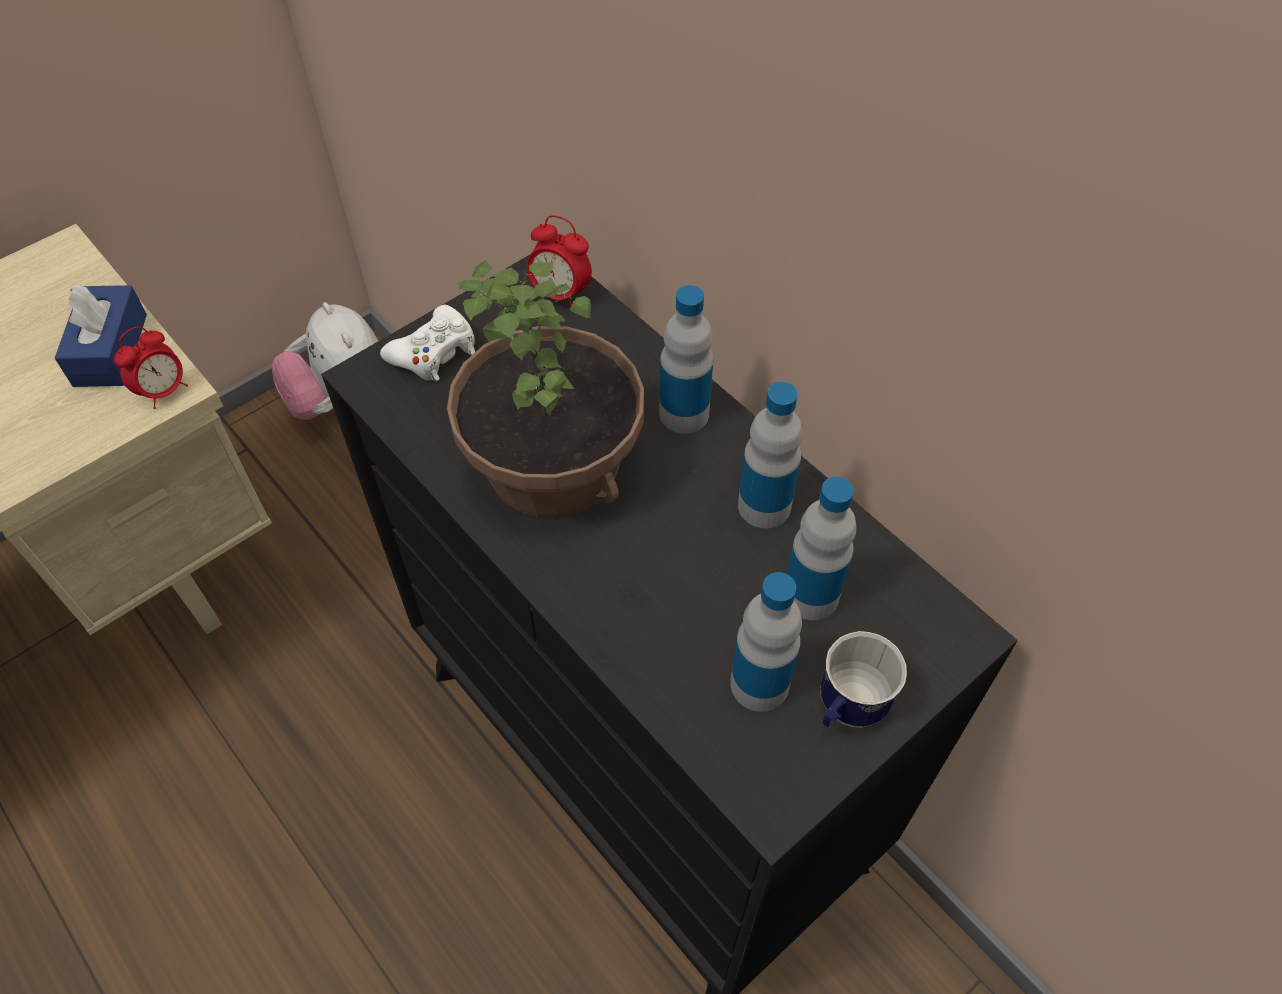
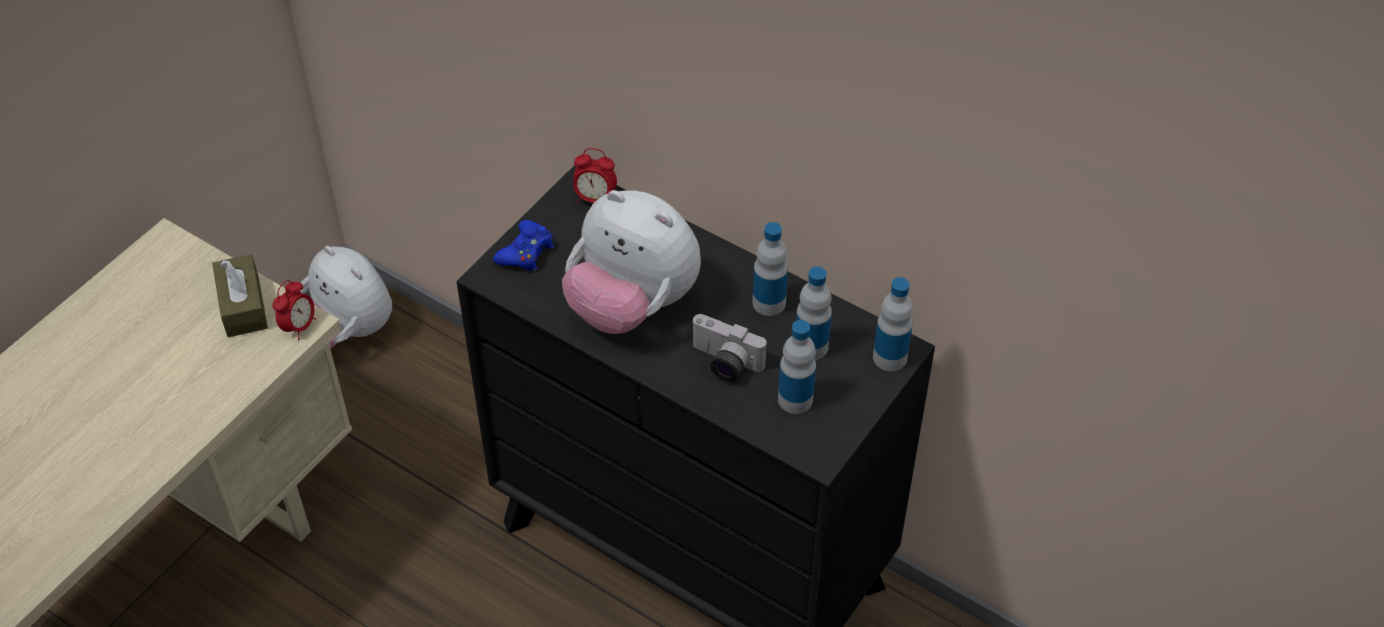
camera: 15 degrees left, 5 degrees down
blue tissue box [55,284,147,387] -> brown tissue box [212,254,268,337]
white game controller [380,305,475,382] -> blue game controller [493,220,554,271]
potted plant [447,260,644,518] -> plush toy [562,190,701,334]
bottle [659,285,714,434] -> bottle moved to [873,277,913,371]
mug [821,631,907,728] -> none
none -> camera [691,314,767,382]

